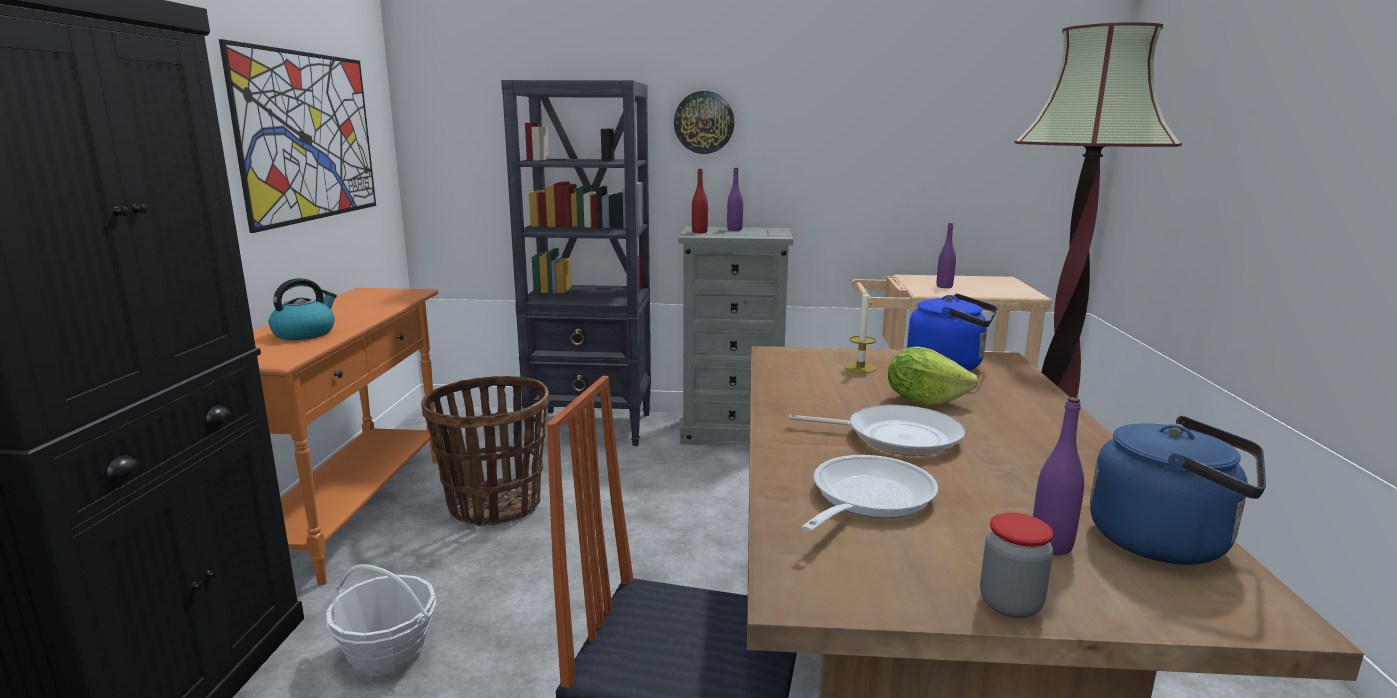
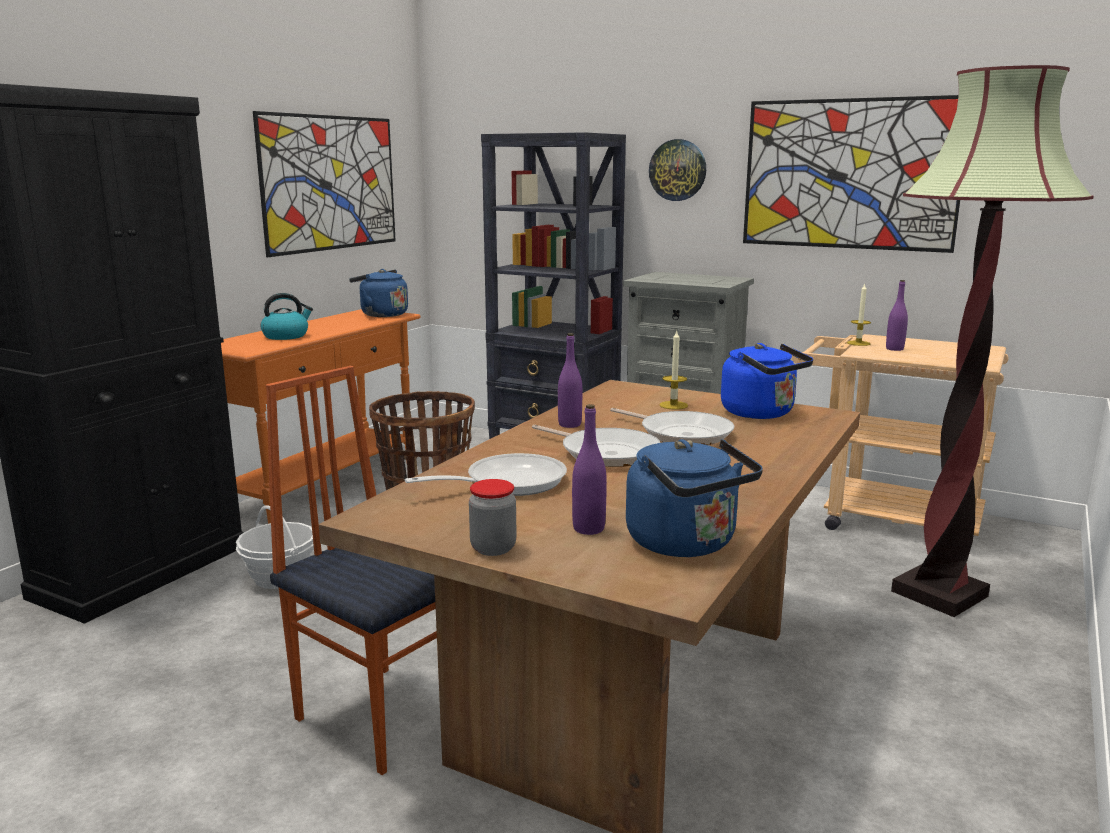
camera: 25 degrees right, 0 degrees up
red bottle [692,169,708,233] -> none
purple bottle [727,168,743,231] -> purple bottle moved to [558,333,582,428]
lettuce [888,346,978,405] -> frying pan [610,408,734,445]
none -> blue kettle [349,269,408,317]
none -> picture [743,95,960,253]
none -> candle [847,284,871,346]

